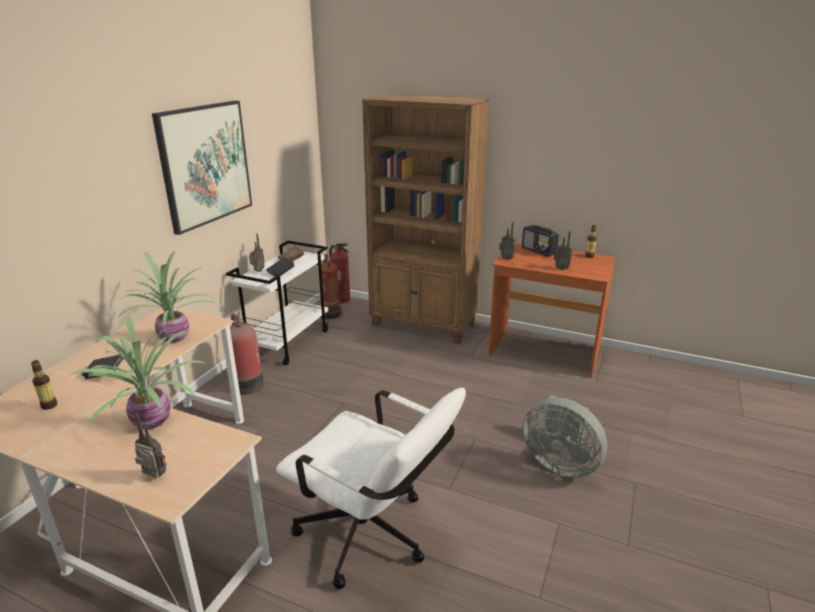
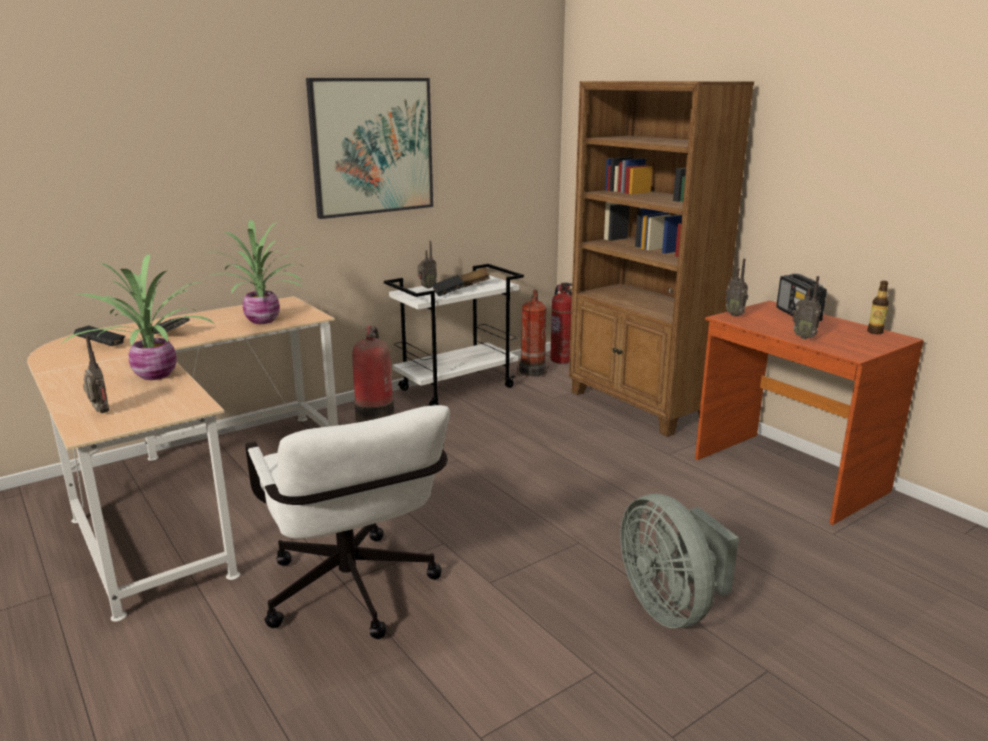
camera: 30 degrees right, 5 degrees down
bottle [31,360,57,410] -> black book [74,326,125,346]

